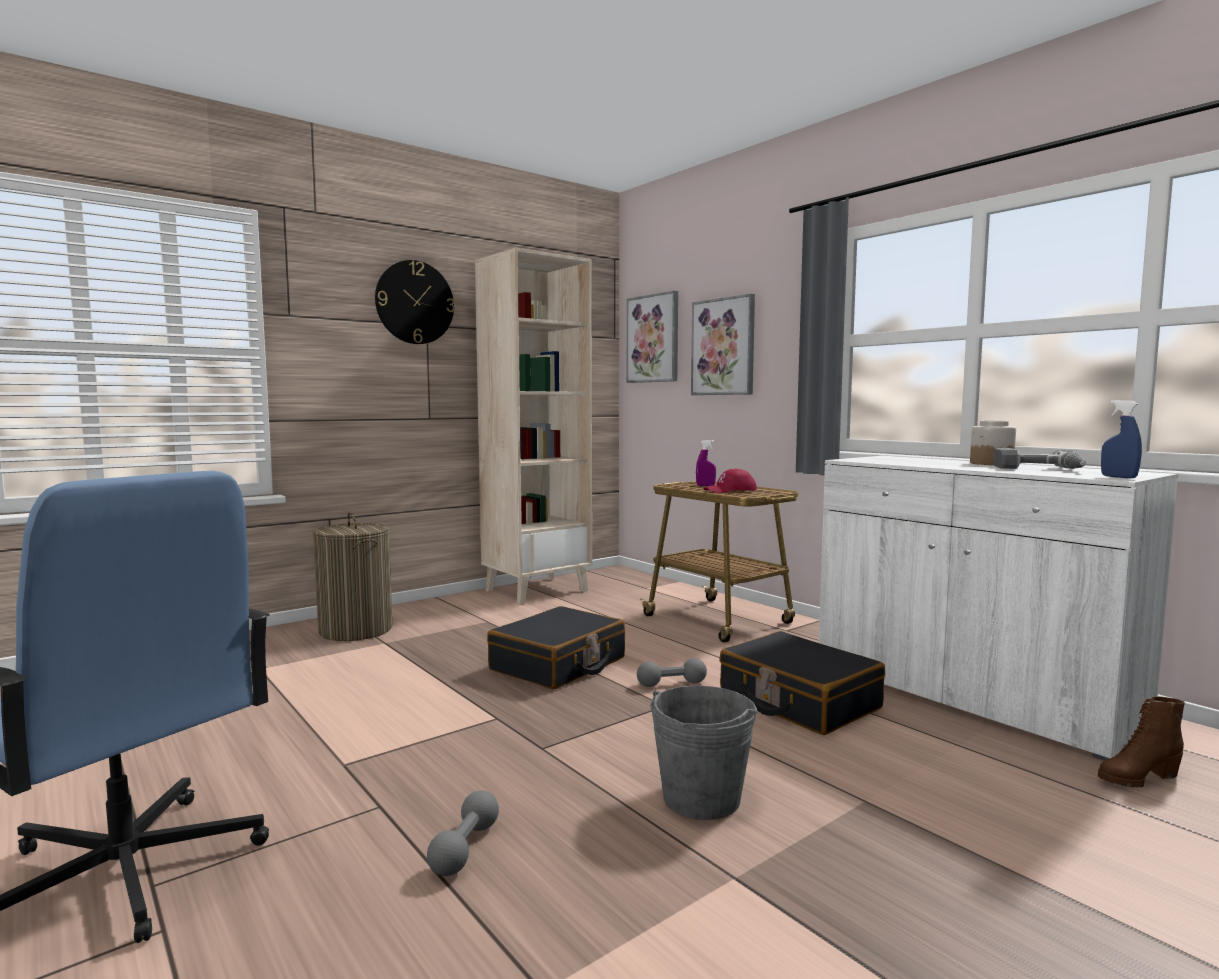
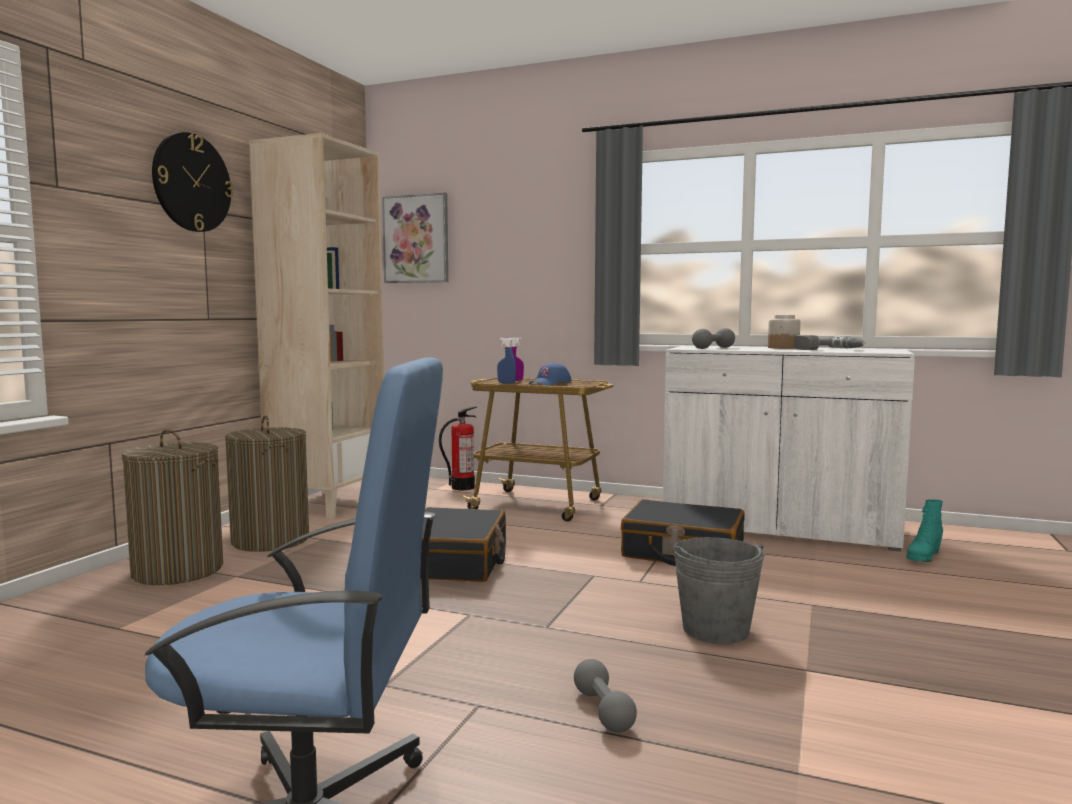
camera: 30 degrees left, 0 degrees up
grey dumbbell [637,658,707,687] -> grey dumbbell moved to [692,328,735,349]
picture [691,294,755,395] -> none
red cap [704,469,757,493] -> blue cap [529,363,571,386]
brown boot [1098,696,1185,788] -> turquoise boot [906,499,943,562]
blue spray bottle [1101,400,1142,478] -> blue spray bottle moved to [497,338,516,384]
none -> laundry basket [225,415,309,552]
none -> fire extinguisher [439,406,477,490]

